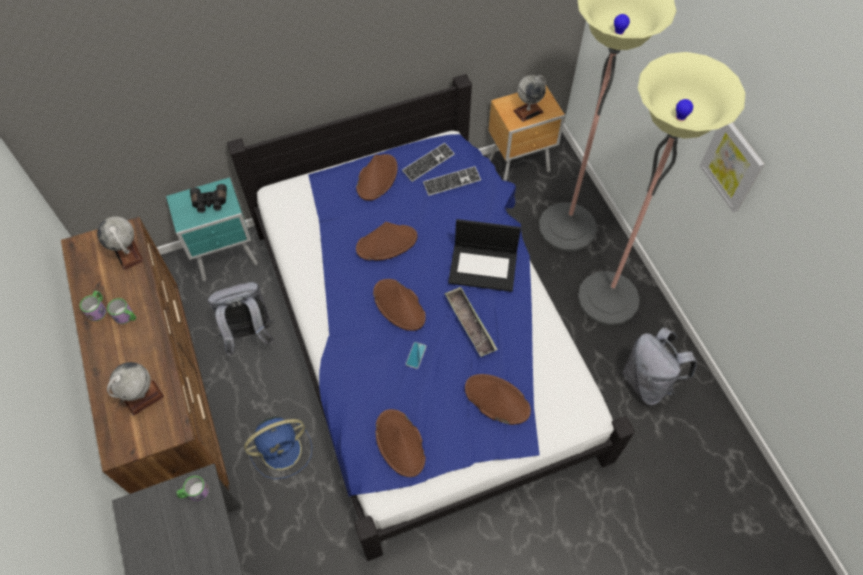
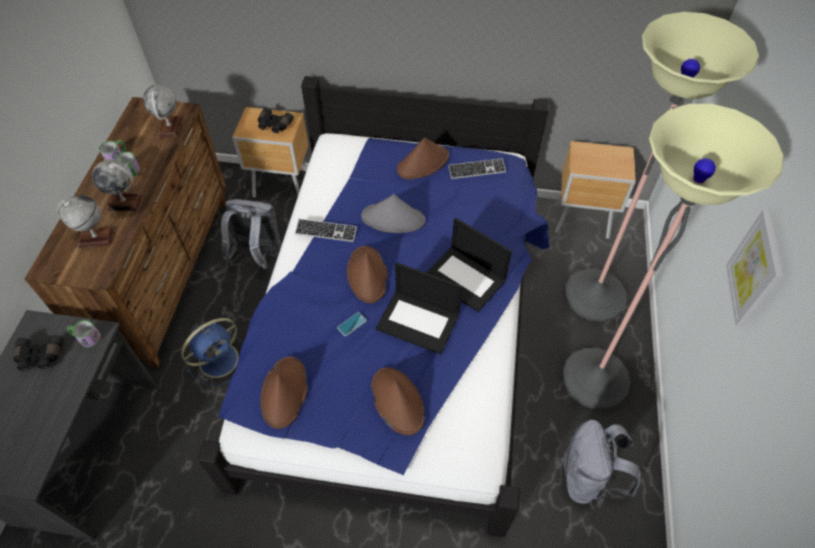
camera: 30 degrees right, 5 degrees down
turquoise nightstand [166,177,258,282] -> brown nightstand [232,107,309,198]
blue fan [244,417,312,479] -> blue fan turned 45 degrees counterclockwise [181,318,243,386]
brown hat [356,222,418,261] -> grey hat [361,194,425,233]
keyboard [423,166,481,196] -> keyboard moved to [295,219,357,242]
tray [445,287,498,357] -> laptop [376,263,462,355]
globe [513,75,546,122] -> globe moved to [92,160,142,211]
none -> black binoculars [13,335,64,371]

